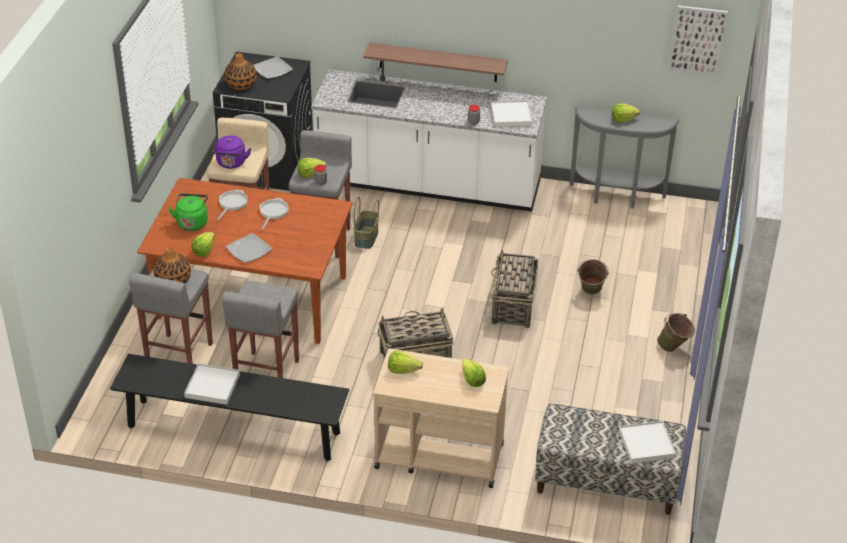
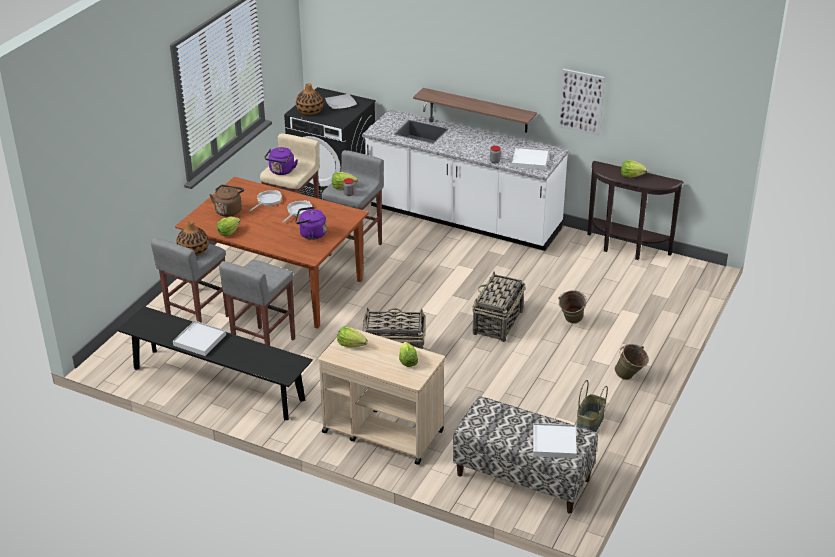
camera: 15 degrees right, 5 degrees down
green kettle [168,194,208,231] -> brown kettle [209,185,244,217]
plate [226,233,272,263] -> none
basket [354,197,379,249] -> basket moved to [577,380,608,432]
grey console table [570,106,679,209] -> brown console table [587,161,684,260]
picture [669,5,728,76] -> picture moved to [559,69,605,136]
none -> purple kettle [295,207,327,240]

